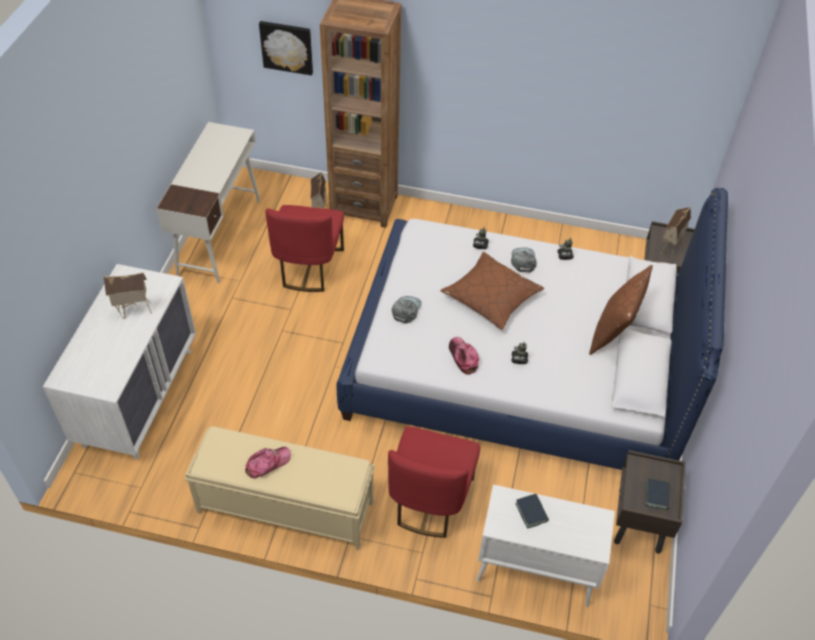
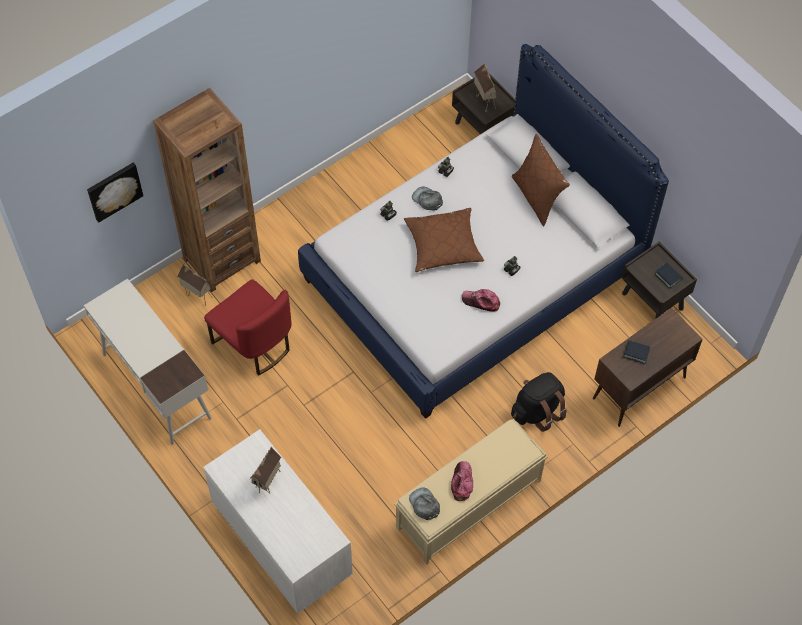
camera: 50 degrees left, 10 degrees up
red chair [388,426,480,538] -> black backpack [511,372,567,432]
grey cap [391,296,422,323] -> grey cap moved to [409,488,440,520]
white cabinet [477,485,615,607] -> brown cabinet [593,308,703,427]

